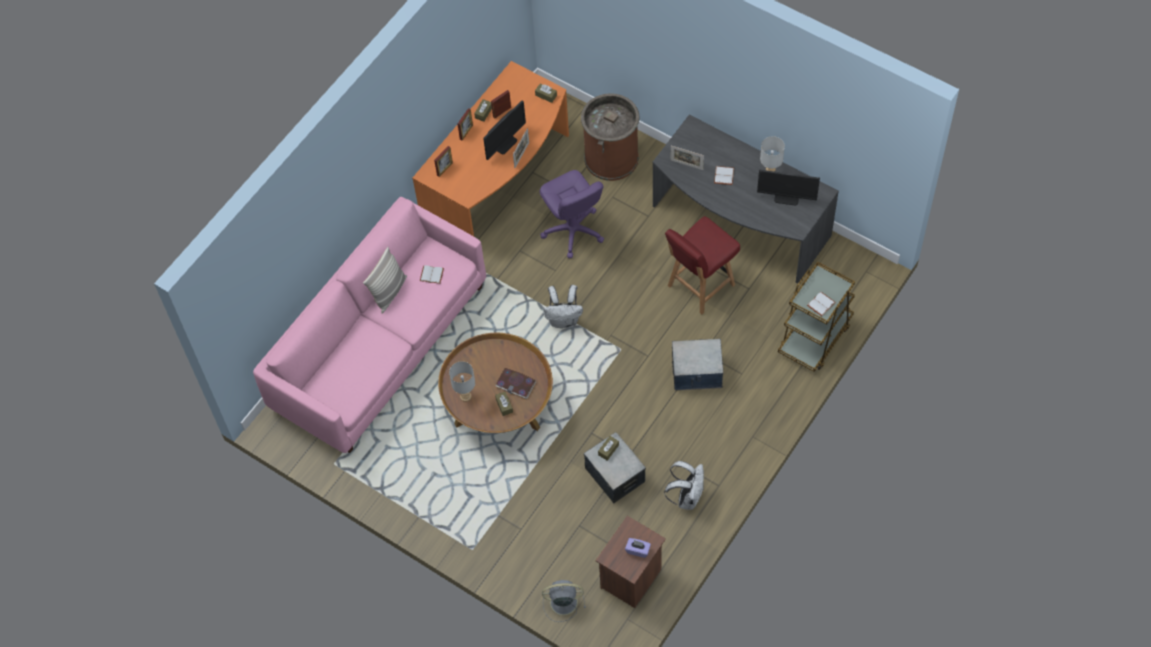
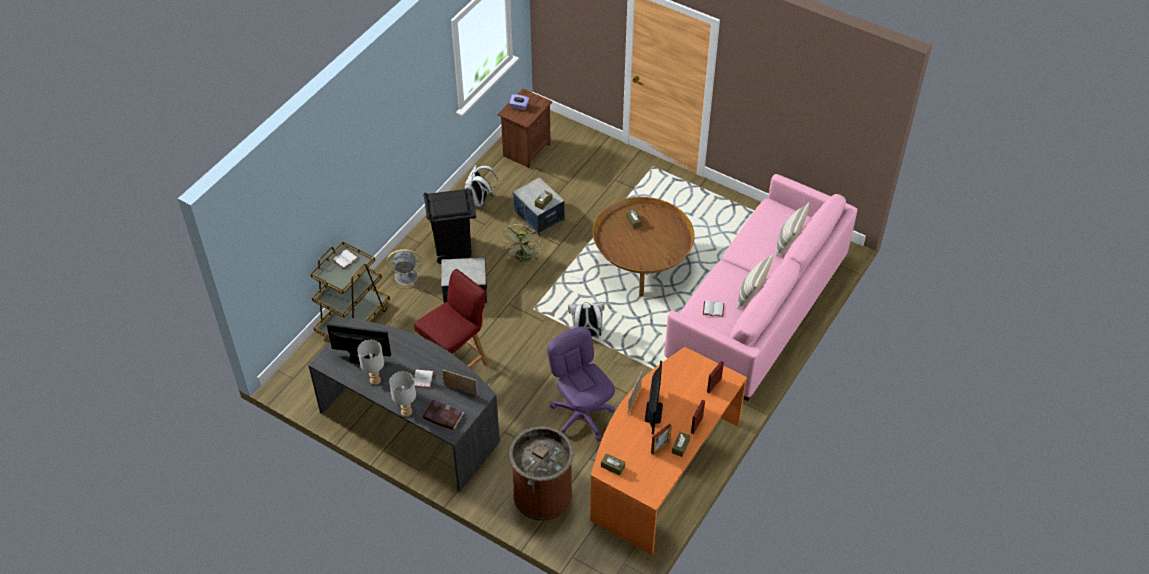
camera: 175 degrees right, 10 degrees down
grey table lamp [449,361,475,402] -> grey table lamp moved to [389,371,416,417]
monitor [483,101,526,160] -> monitor turned 150 degrees clockwise [645,361,663,434]
book [495,368,536,399] -> book moved to [422,400,464,430]
grey fan [542,580,586,622] -> grey fan moved to [387,249,424,289]
none -> black trash can [423,189,476,264]
none -> green fan [501,224,541,262]
none -> pillow [776,203,810,256]

